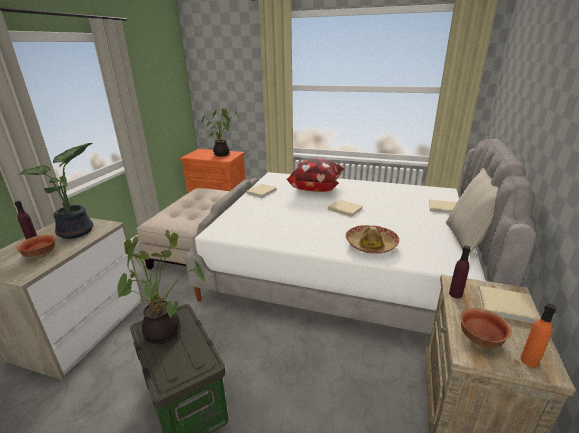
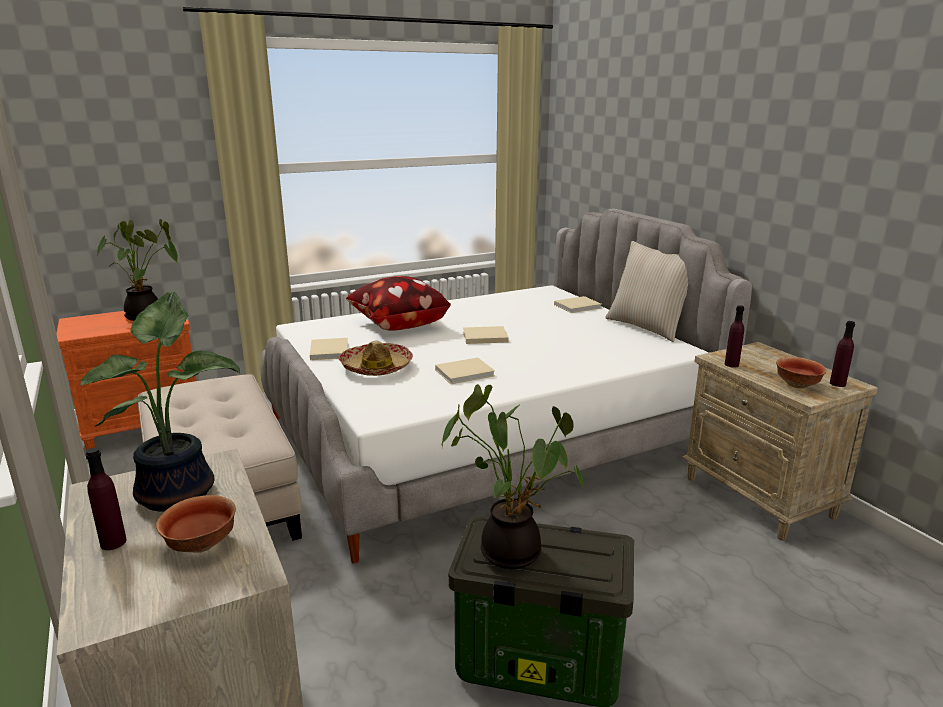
camera: 45 degrees left, 5 degrees down
hat [345,225,399,254] -> hat moved to [339,340,413,376]
beige book [478,286,540,324] -> beige book moved to [435,357,495,384]
orange bottle [520,304,556,368] -> purple bottle [830,321,855,387]

